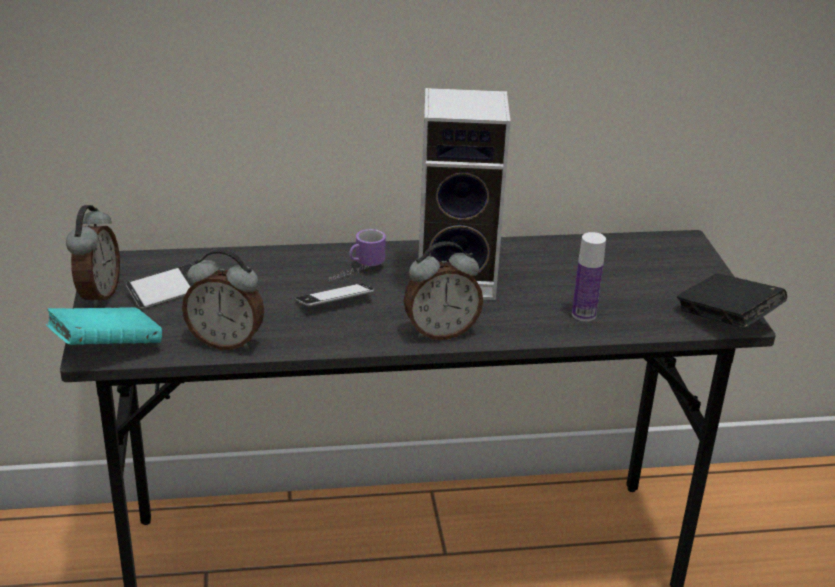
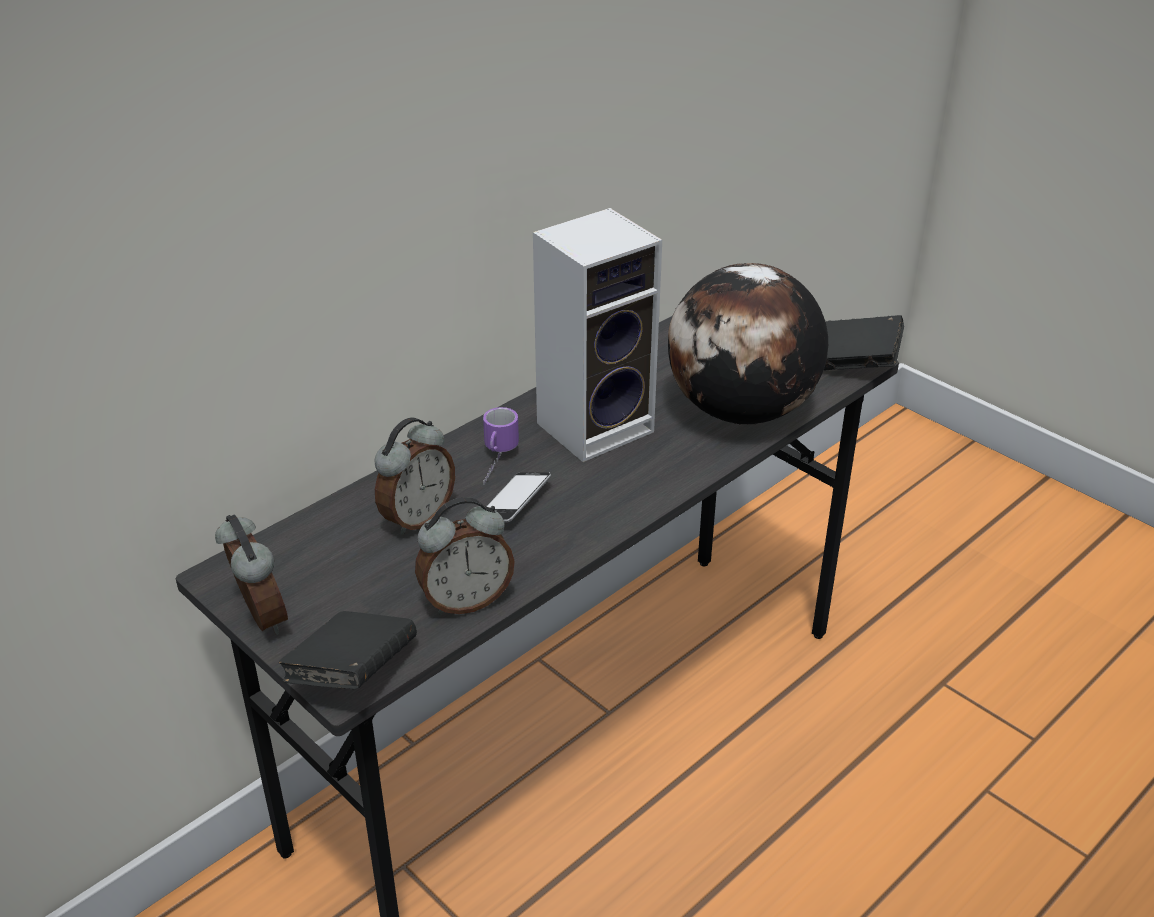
camera: 35 degrees left, 5 degrees up
turquoise book [46,307,162,345] -> black book [279,611,417,689]
phone [126,264,195,310] -> none
alarm clock [404,242,483,340] -> alarm clock moved to [374,417,455,535]
bottle [572,232,606,321] -> globe [668,263,828,425]

